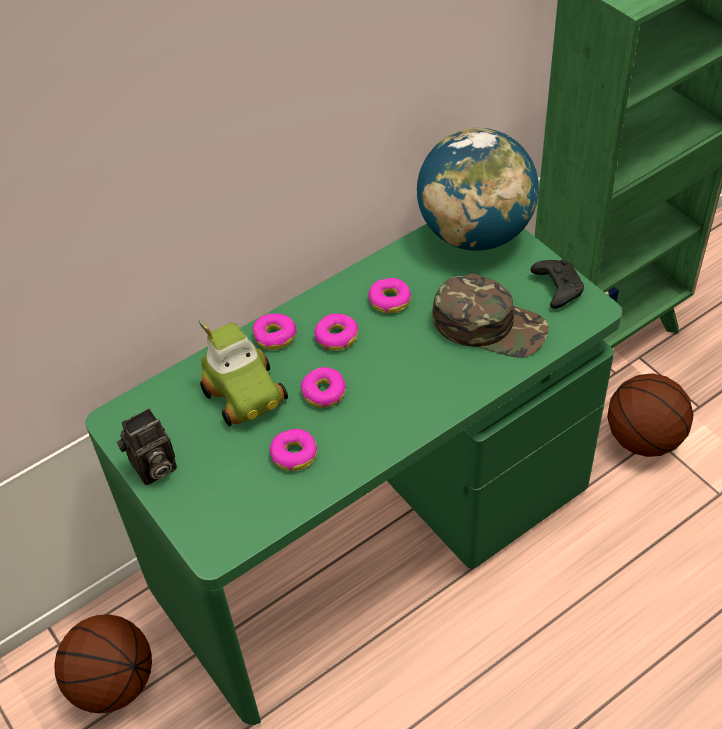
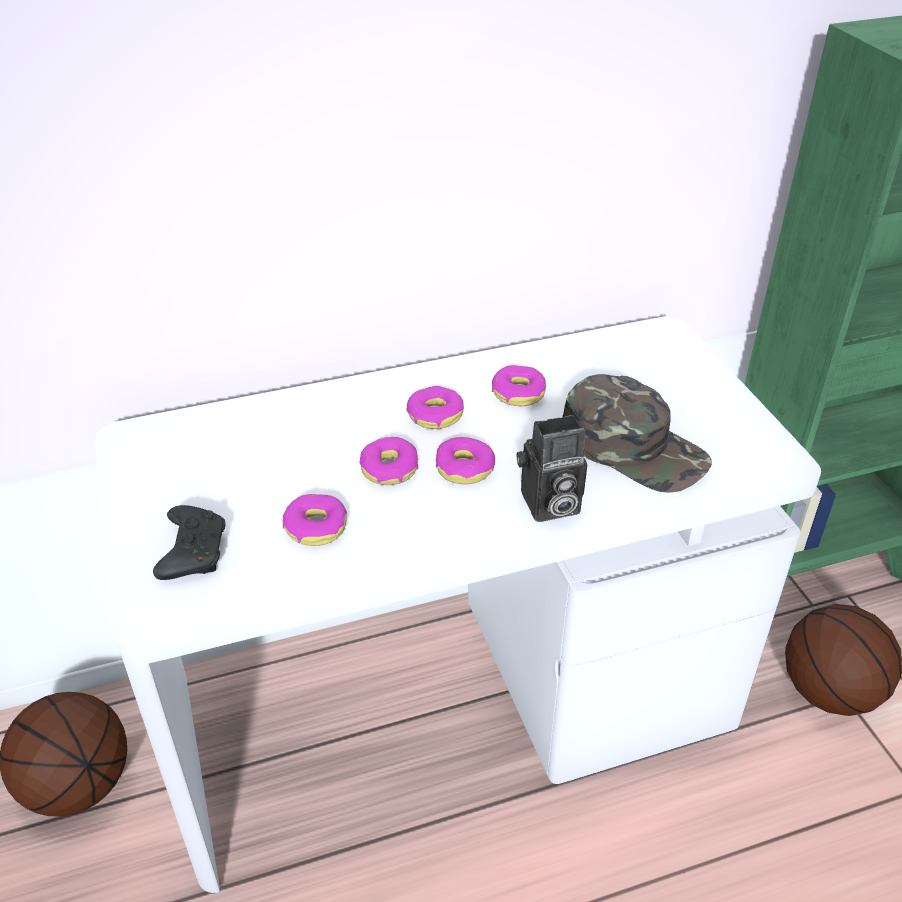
camera: 15 degrees right, 10 degrees down
green desk [86,224,622,725] -> white desk [95,316,821,893]
camera [117,408,177,485] -> camera moved to [516,415,587,522]
toy car [199,320,288,426] -> none
donut [252,313,297,350] -> donut moved to [436,437,495,484]
globe [417,128,539,251] -> none
black game controller [531,259,584,309] -> black game controller moved to [153,505,226,580]

